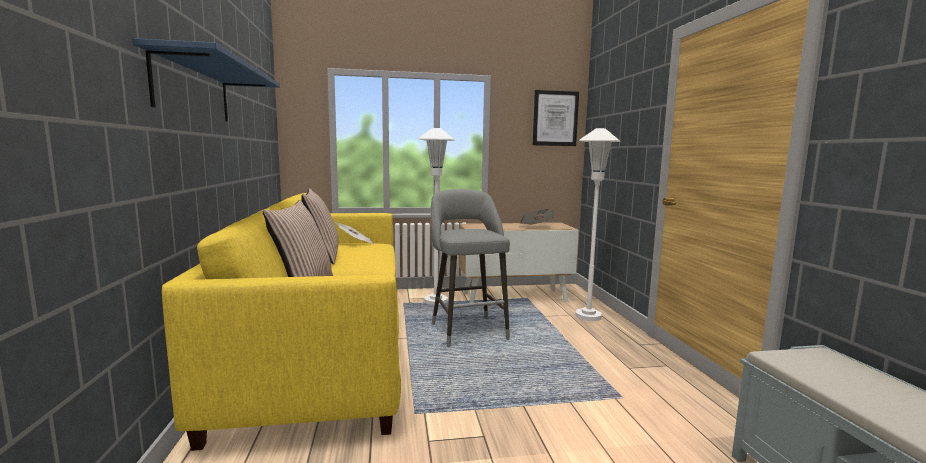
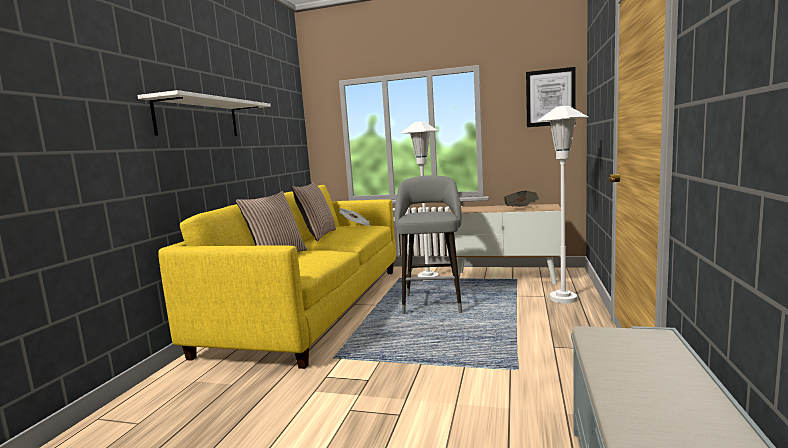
camera: 25 degrees right, 0 degrees up
blue shelf [133,38,280,122] -> white shelf [137,90,271,136]

